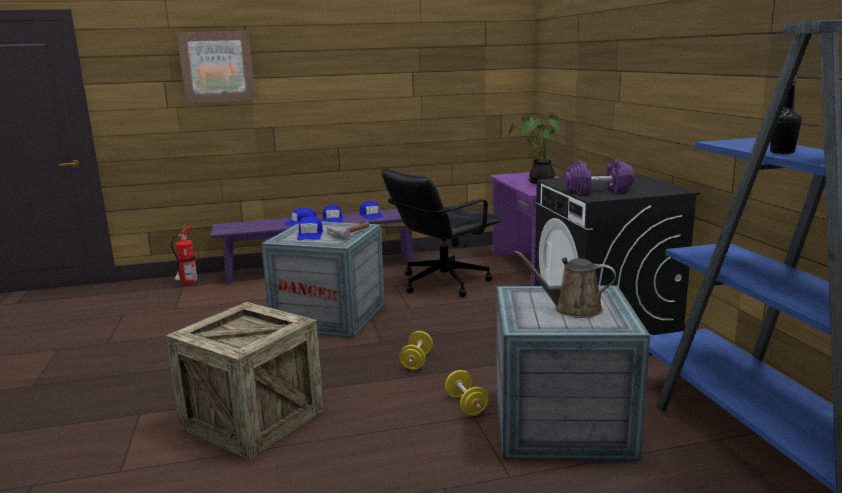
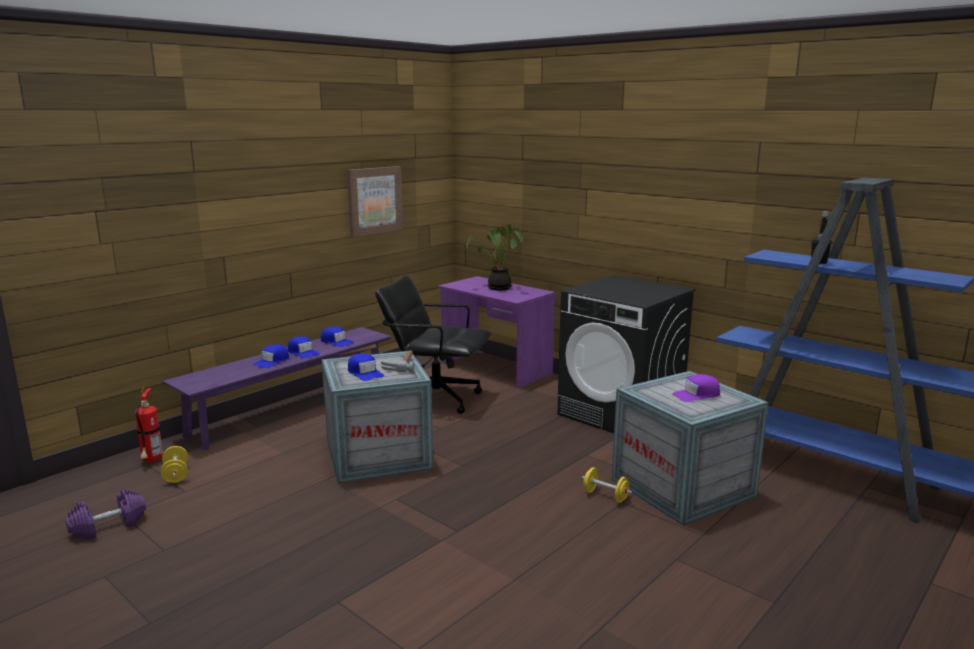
camera: 35 degrees left, 0 degrees up
crate [166,302,324,460] -> none
picture [177,31,255,104] -> picture moved to [347,166,403,237]
black office chair [381,169,501,297] -> black office chair turned 90 degrees clockwise [375,275,491,414]
yellow dumbbell [399,331,433,370] -> yellow dumbbell moved to [161,446,188,483]
brown watering can [514,251,616,318] -> purple cap [672,374,720,402]
purple dumbbell [564,159,634,194] -> purple dumbbell moved to [65,489,146,540]

